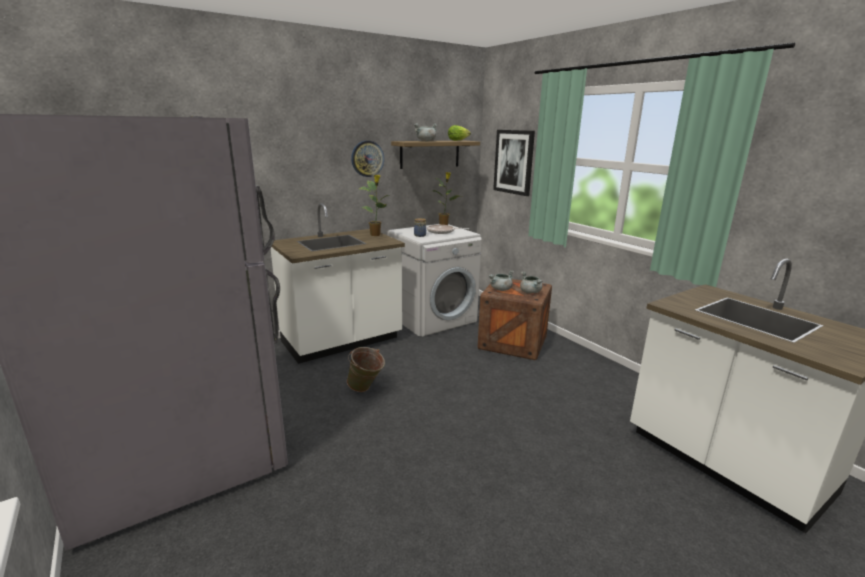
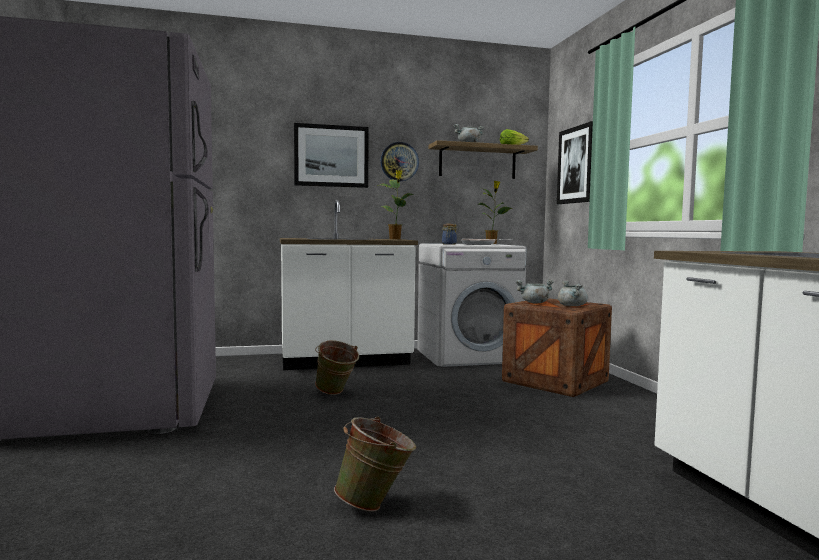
camera: 20 degrees right, 15 degrees down
none -> picture [294,123,369,188]
none -> green bucket [334,416,416,512]

